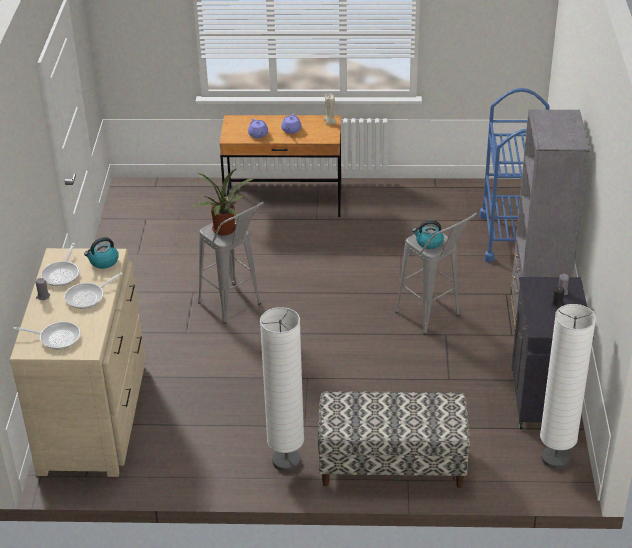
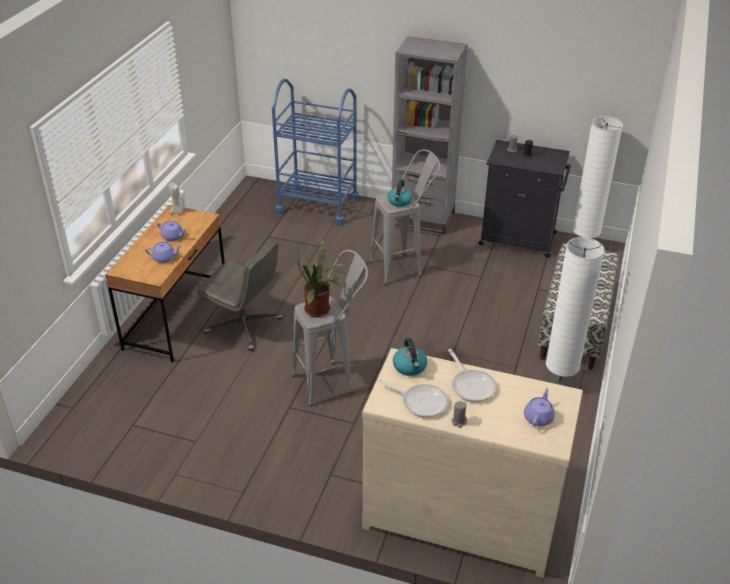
camera: 75 degrees left, 0 degrees up
frying pan [13,321,81,349] -> purple teapot [524,388,555,426]
none -> grey office chair [197,240,283,351]

